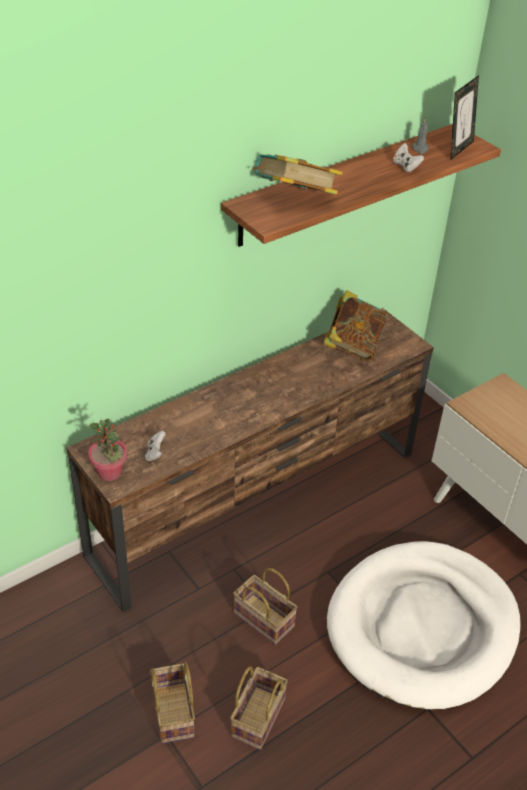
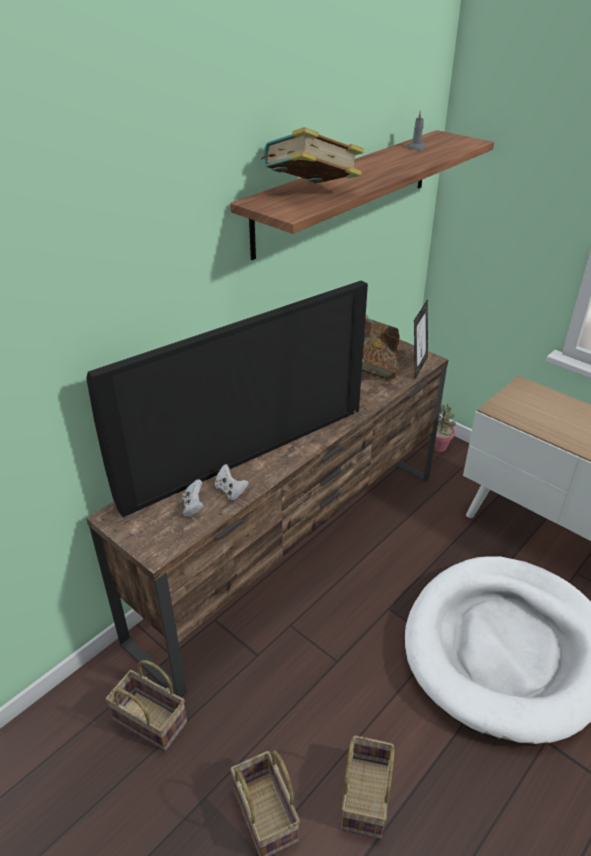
camera: 10 degrees left, 5 degrees down
potted plant [88,418,127,481] -> potted plant moved to [429,403,456,452]
basket [233,568,298,645] -> basket moved to [106,660,187,751]
white game controller [393,143,424,172] -> white game controller moved to [215,464,249,500]
picture frame [451,75,479,160] -> picture frame moved to [414,299,428,379]
none -> television [86,280,368,517]

